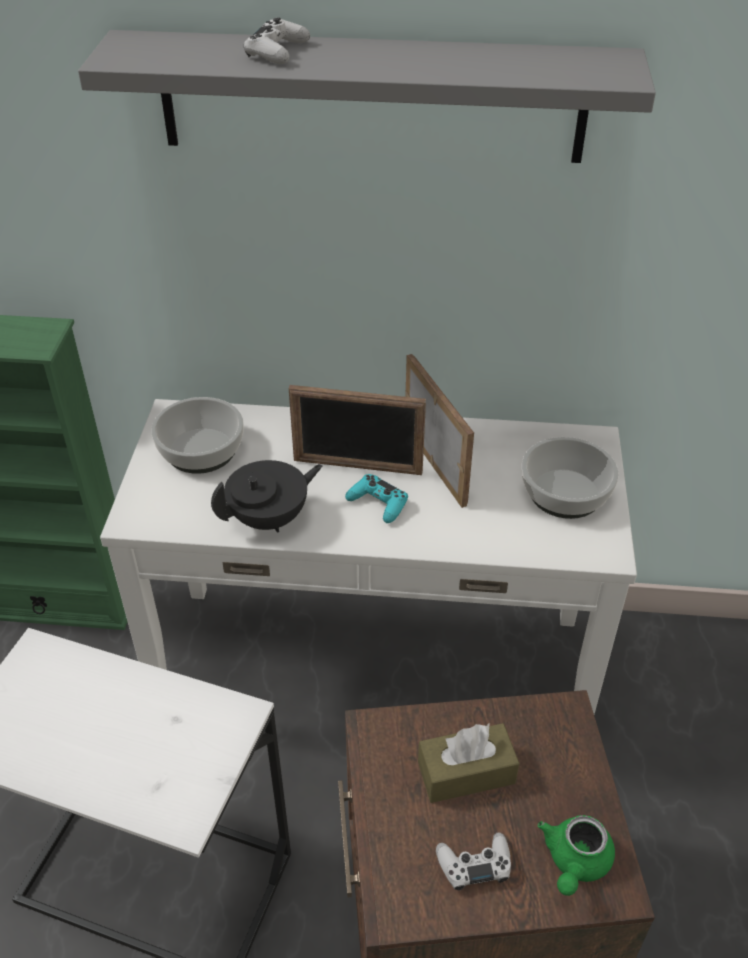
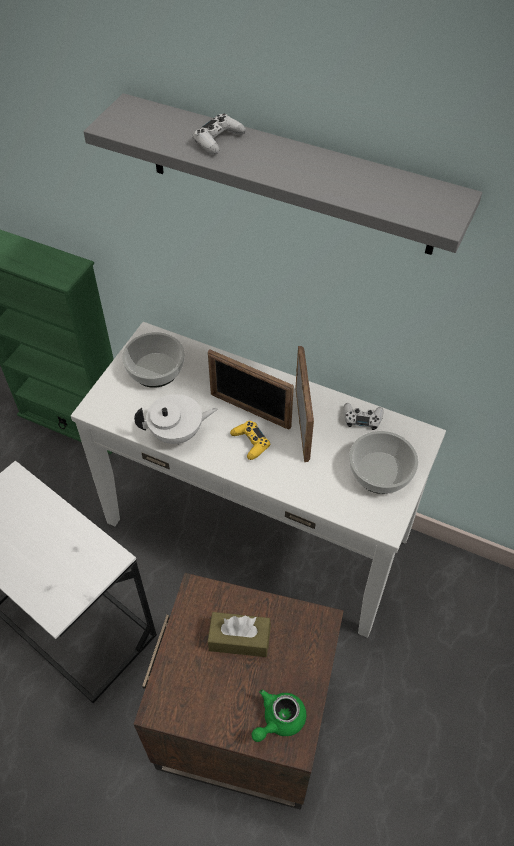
camera: 20 degrees right, 10 degrees up
black teapot [211,460,323,533] -> white teapot [134,394,217,445]
turquoise game controller [345,474,408,523] -> yellow game controller [230,421,270,460]
white game controller [436,833,511,890] -> white game controller moved to [343,403,384,430]

